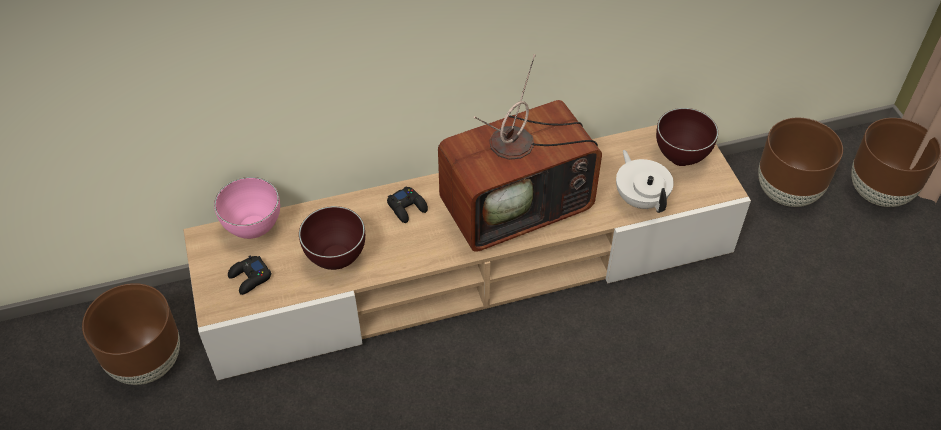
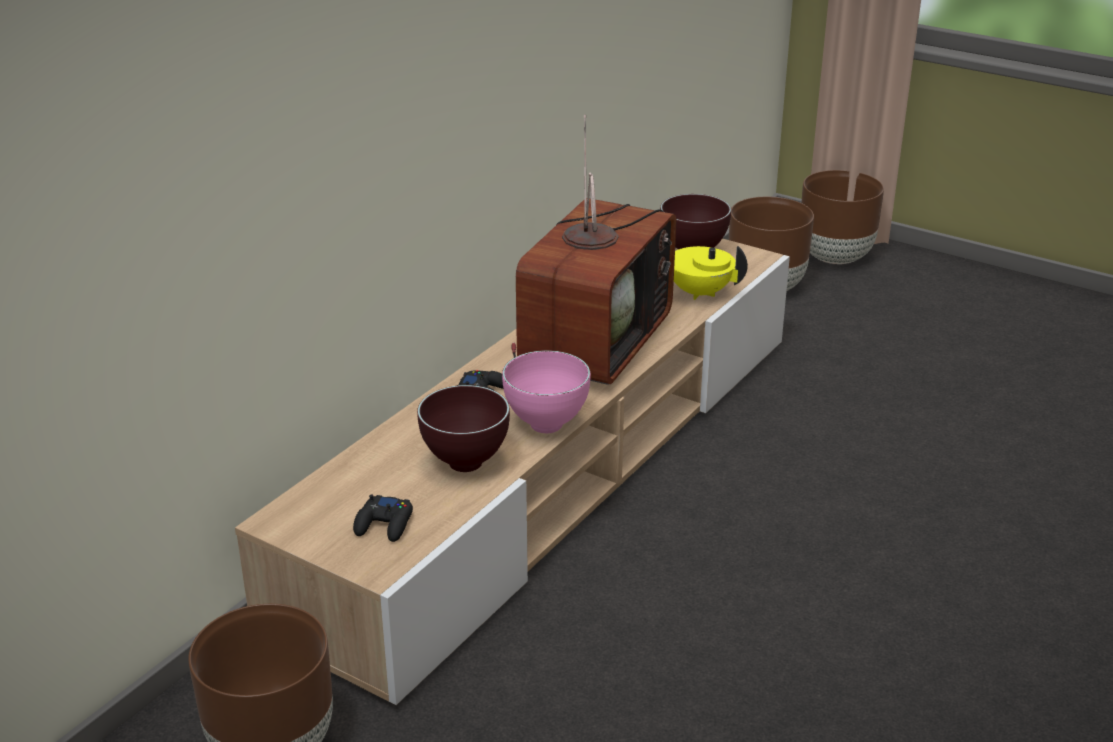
camera: 40 degrees left, 20 degrees down
pink bowl [214,177,280,239] -> pink bowl moved to [502,350,590,433]
white teapot [616,150,674,213] -> yellow teapot [674,246,748,300]

